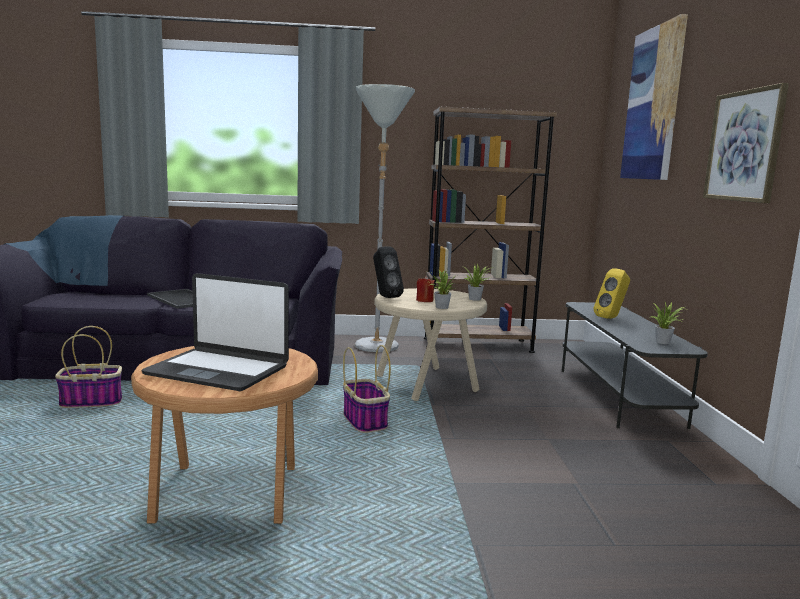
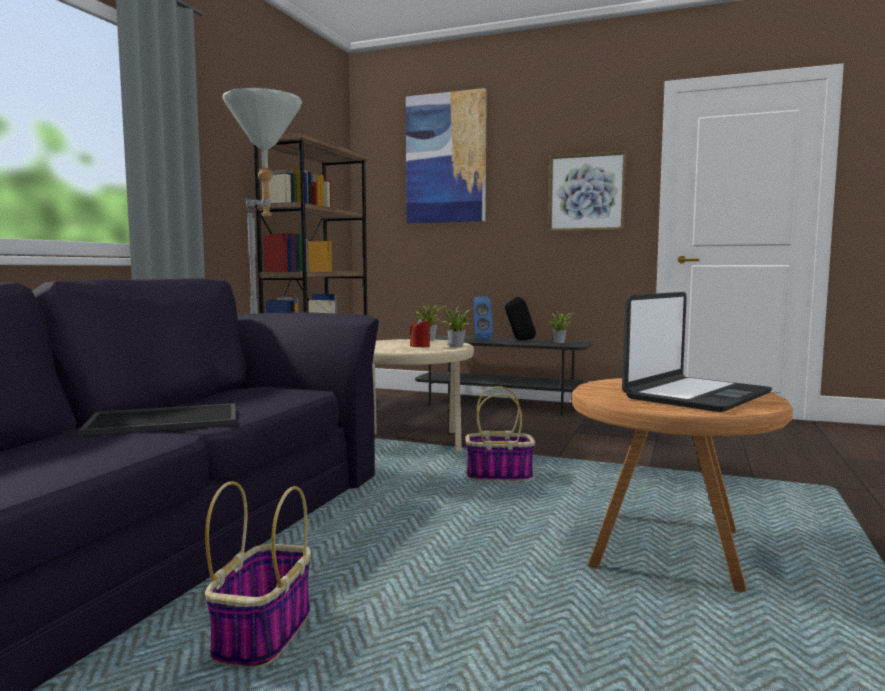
camera: 65 degrees left, 5 degrees down
black speaker [373,246,404,298] -> black speaker moved to [505,297,536,340]
yellow speaker [594,268,630,319] -> blue speaker [474,297,493,341]

